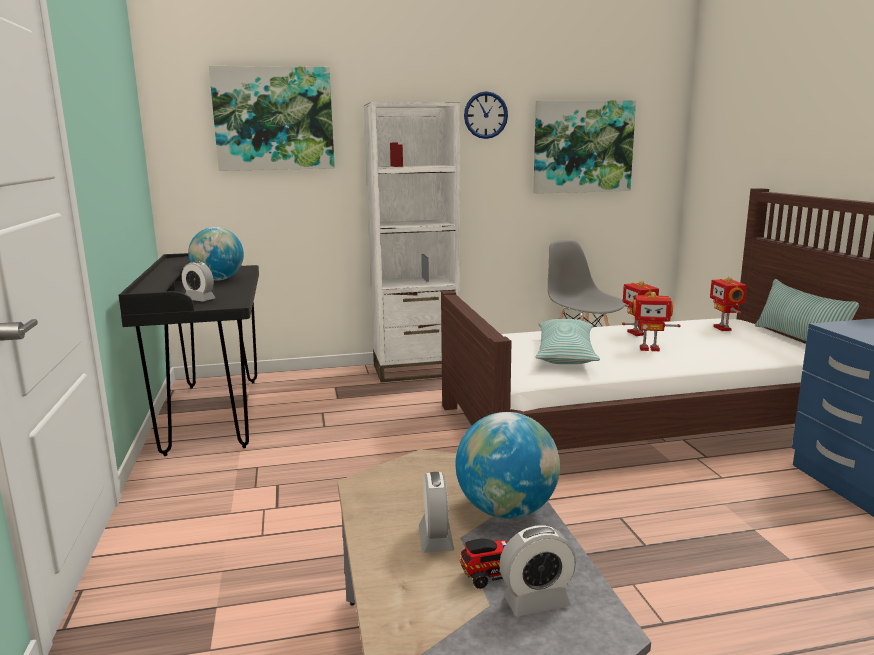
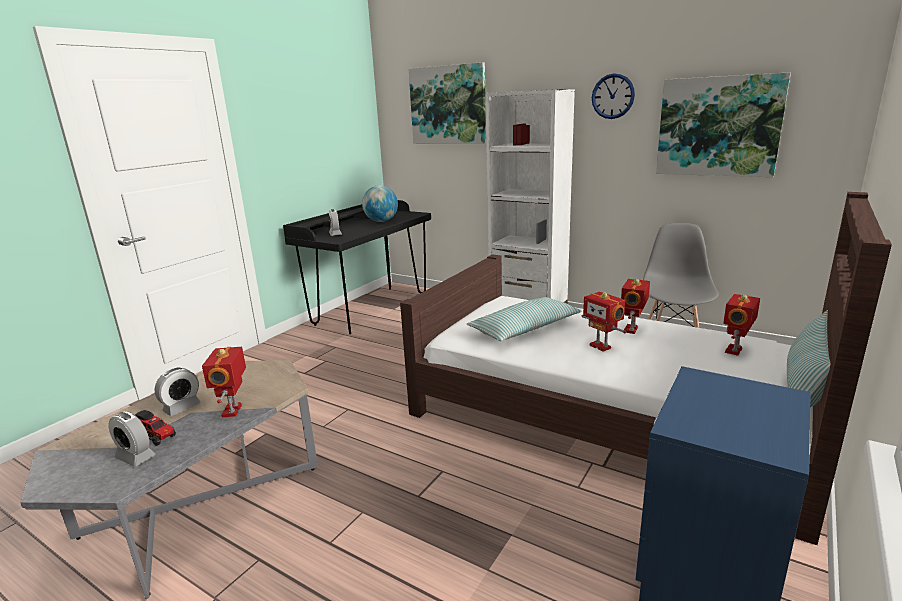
camera: 45 degrees right, 5 degrees up
globe [456,412,560,519] -> toy robot [202,347,246,417]

